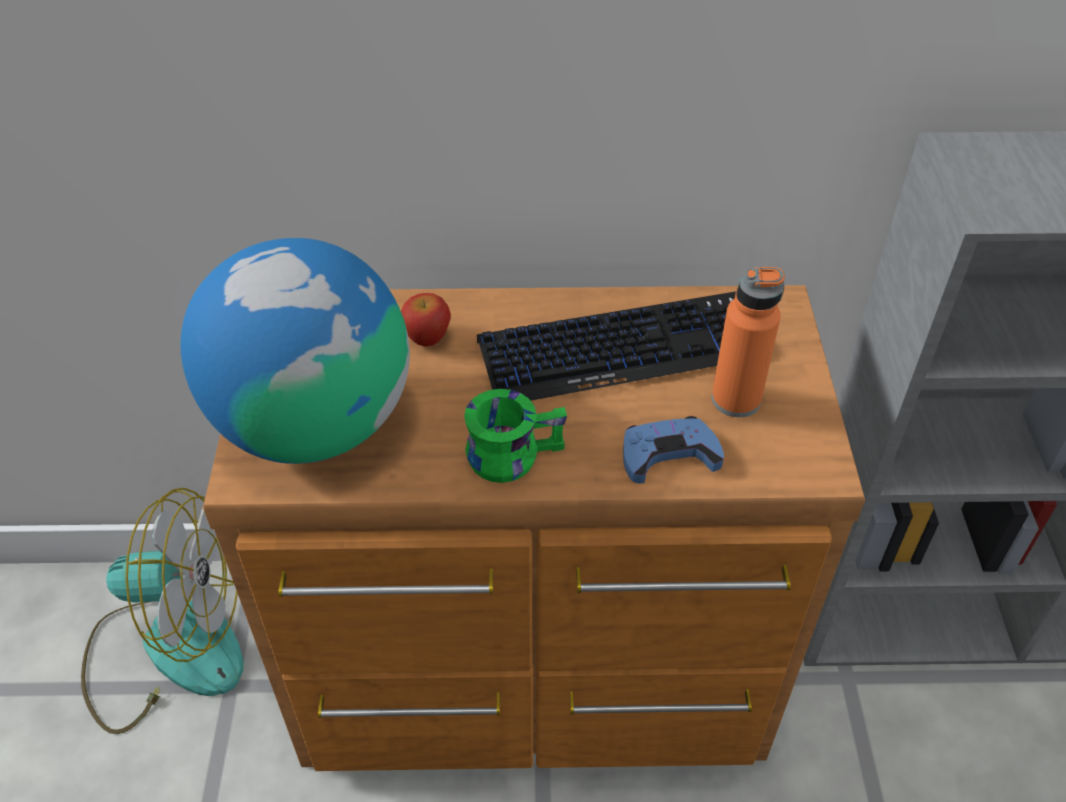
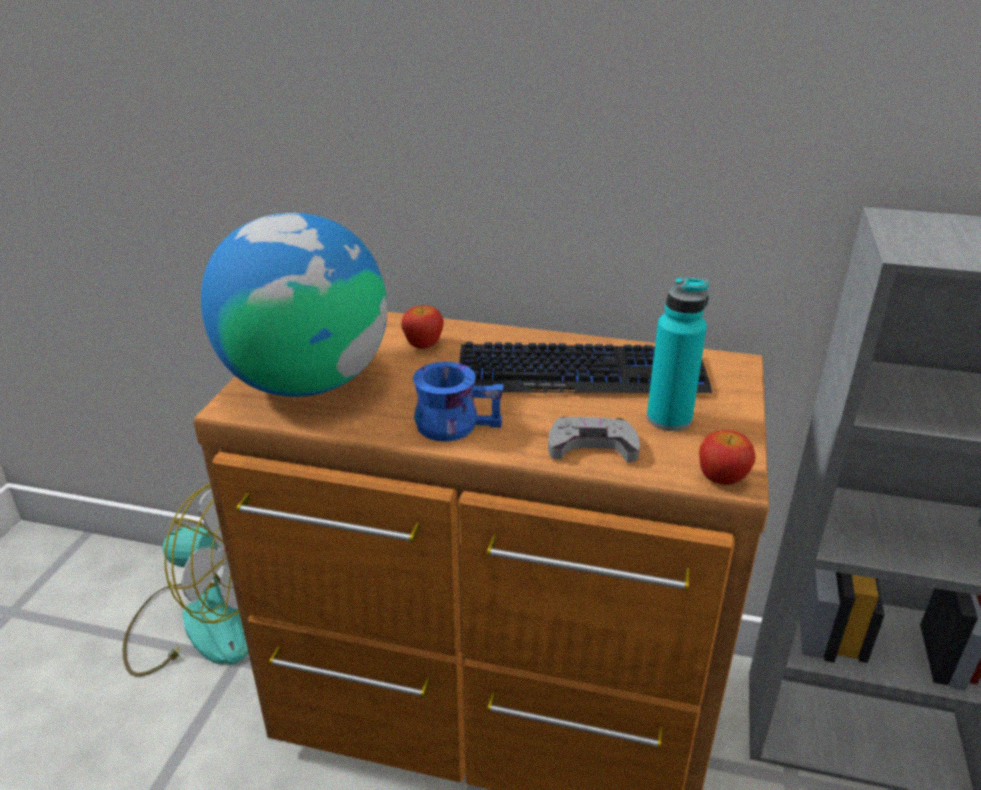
camera: 15 degrees right, 15 degrees down
green mug [464,389,567,483] -> blue mug [413,362,504,441]
blue game controller [623,416,724,484] -> grey game controller [548,417,640,463]
orange bottle [712,267,785,417] -> turquoise bottle [647,277,709,431]
none -> apple [699,430,756,485]

